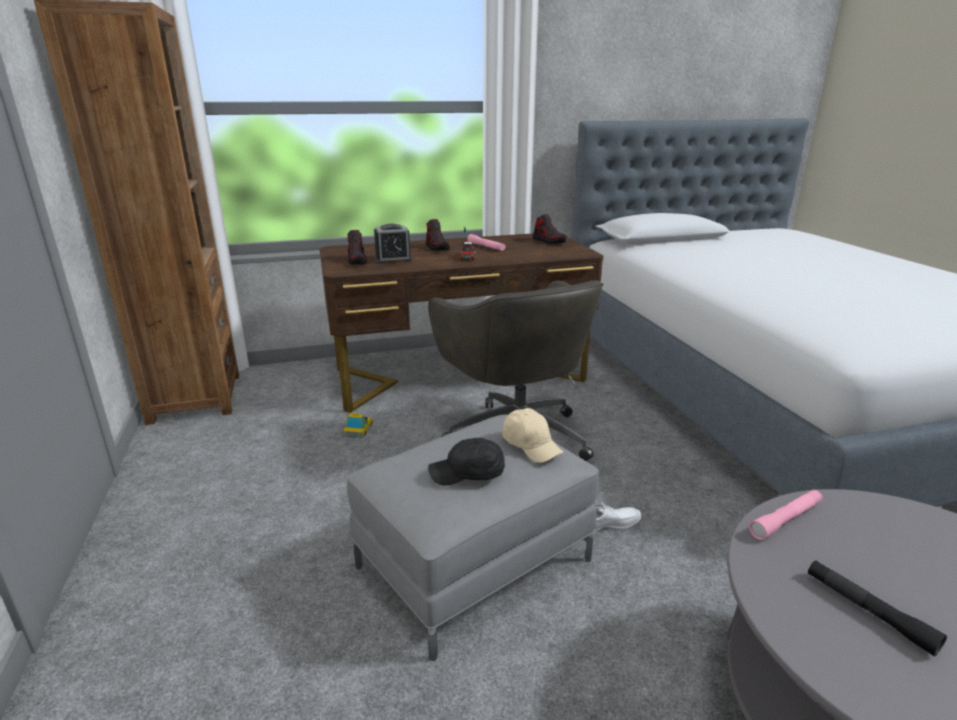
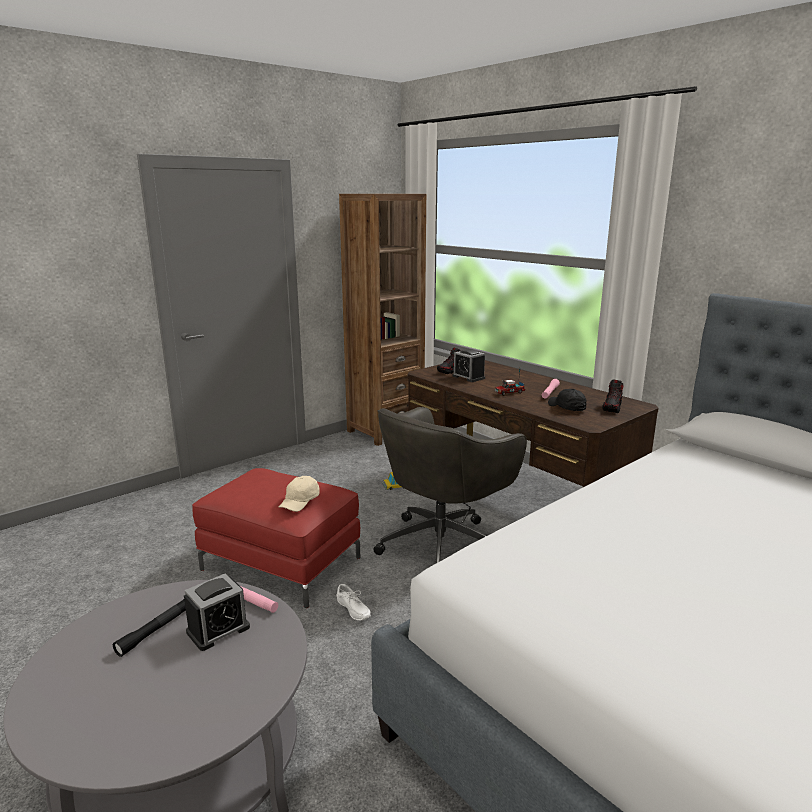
camera: 65 degrees right, 5 degrees down
grey ottoman [347,414,599,661] -> red ottoman [192,468,360,608]
shoe [426,219,450,251] -> none
black cap [428,438,505,485] -> black cap moved to [548,389,587,411]
none -> alarm clock [184,574,250,651]

